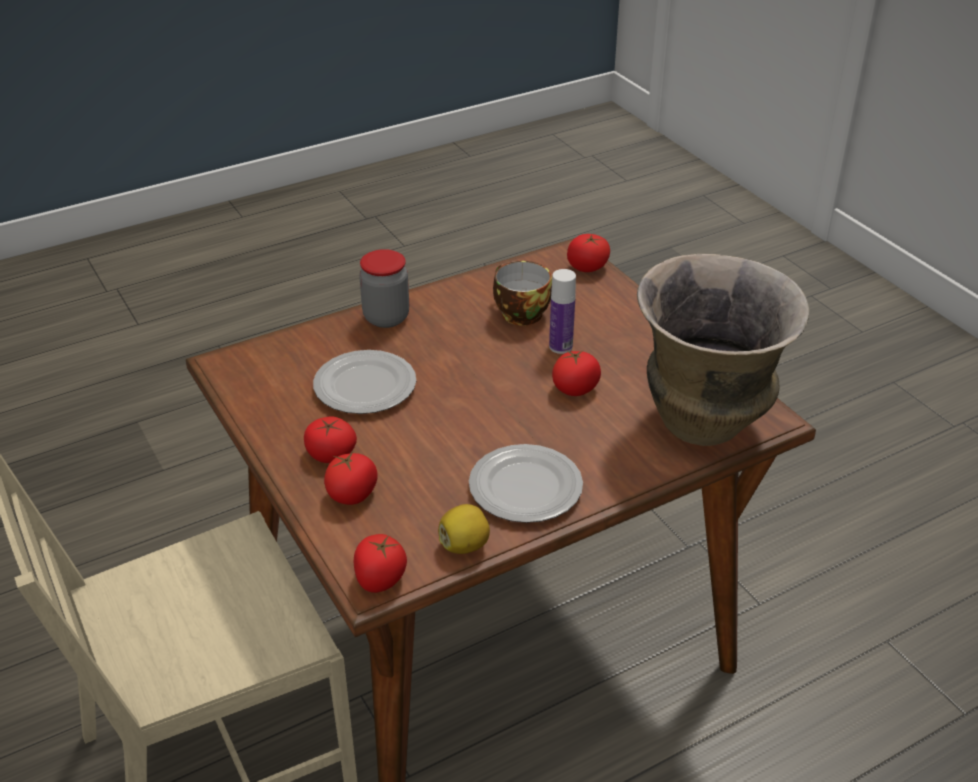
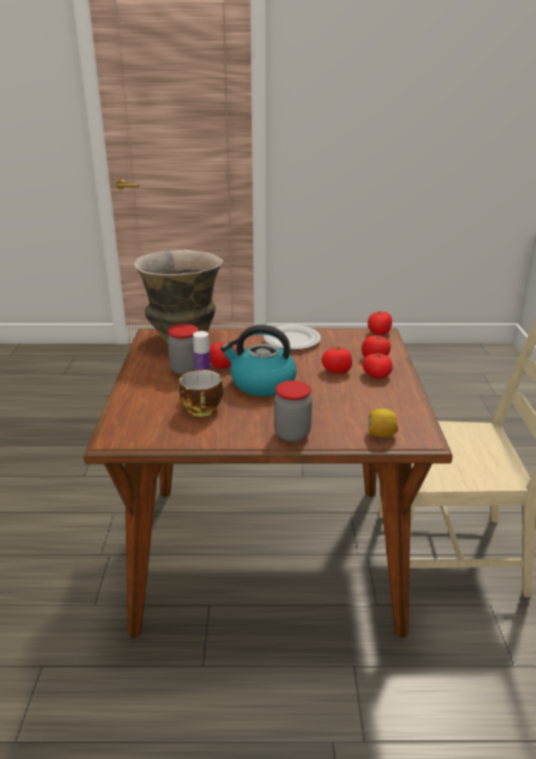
camera: 150 degrees left, 10 degrees down
plate [313,350,416,414] -> none
lemon [438,504,490,554] -> lemon moved to [368,408,398,437]
tomato [567,234,610,272] -> tomato moved to [321,346,352,374]
none -> jar [168,324,198,375]
none -> kettle [220,325,297,396]

